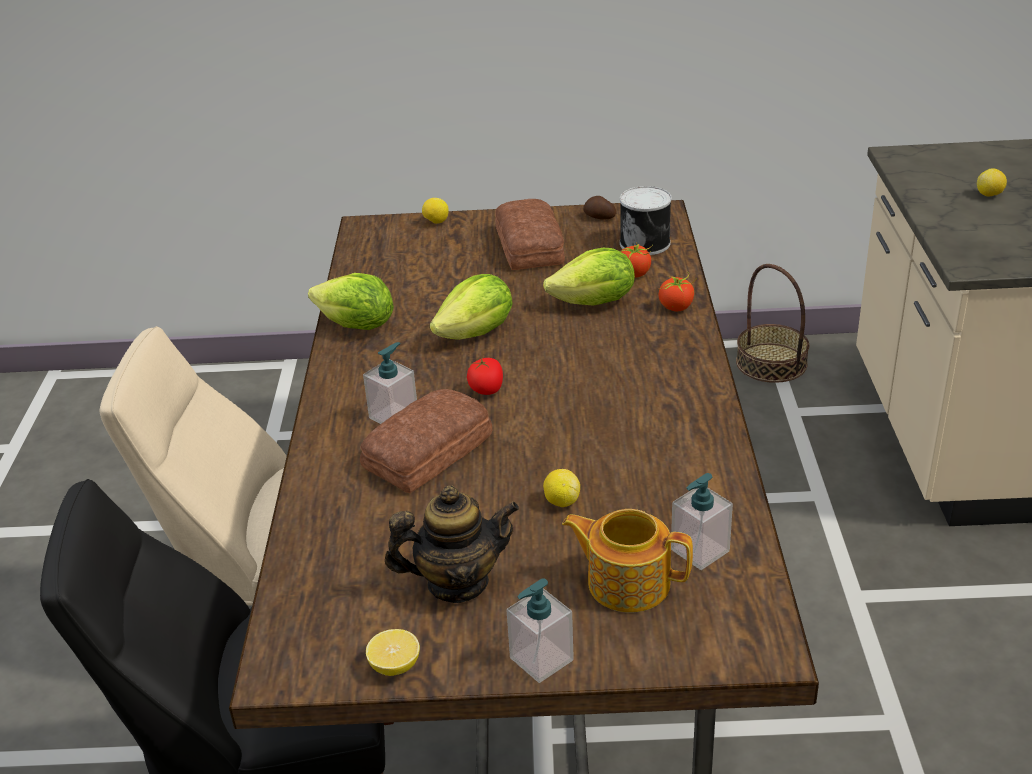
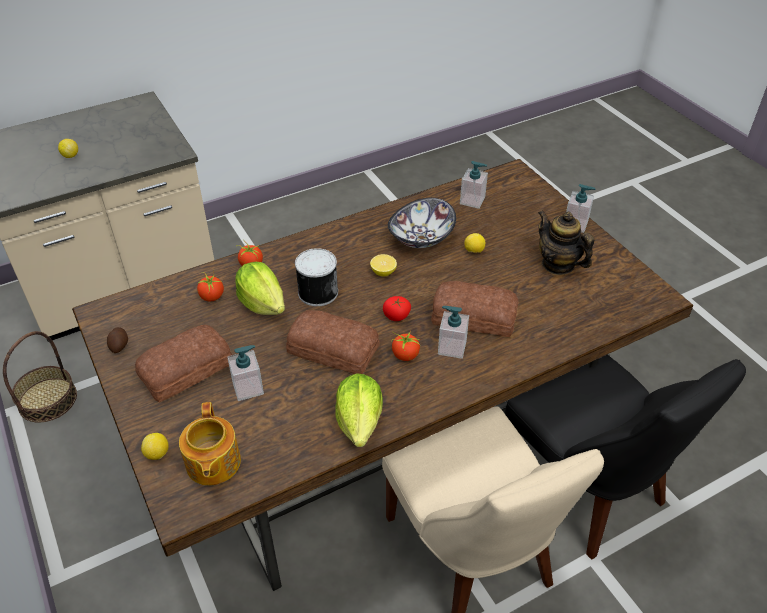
camera: 120 degrees left, 10 degrees up
lemon [366,629,420,676] -> lemon moved to [370,254,397,276]
lettuce [430,274,513,340] -> bread [286,310,380,374]
teapot [562,509,693,613] -> teapot moved to [179,402,241,486]
can [620,186,672,255] -> can moved to [295,248,338,306]
none -> soap dispenser [227,345,264,401]
none -> bowl [388,198,456,248]
none -> tomato [391,332,420,361]

